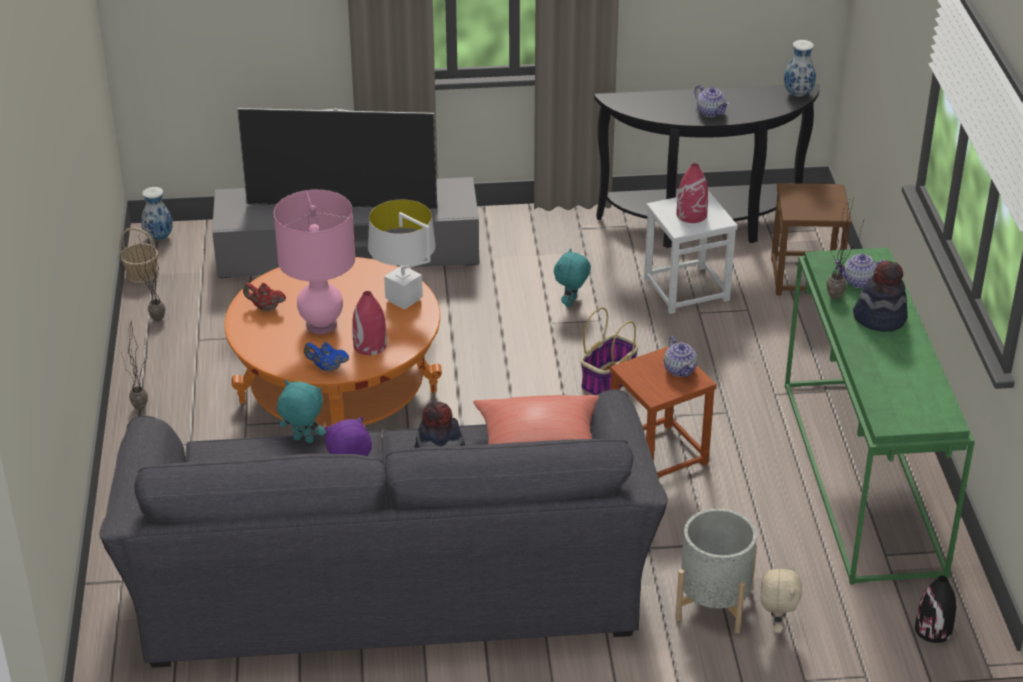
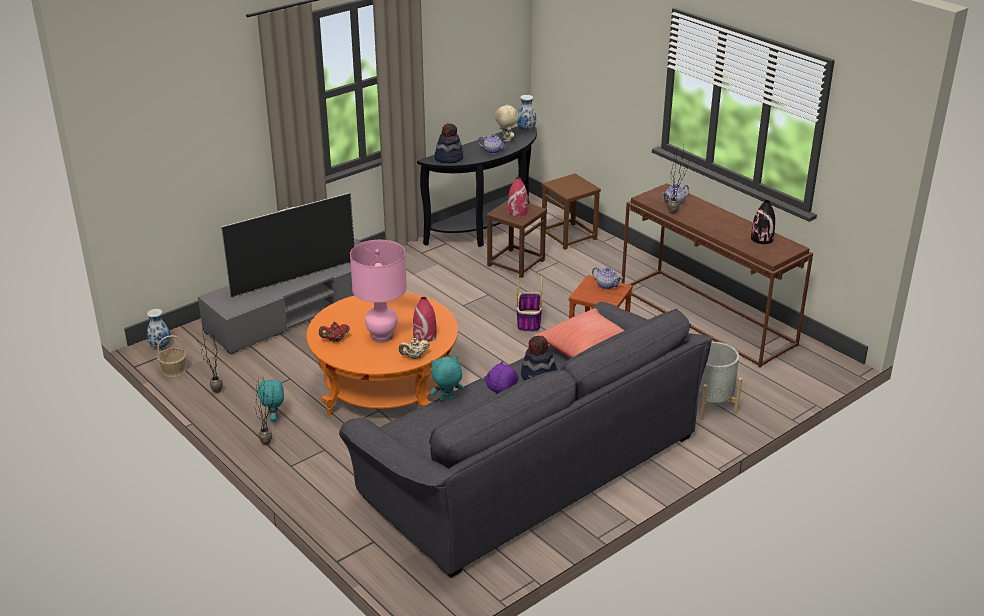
camera: 35 degrees left, 5 degrees down
blue teapot [304,342,349,372] -> beige teapot [399,338,430,359]
white table lamp [368,199,436,310] -> none
turquoise plush toy [554,248,591,307] -> turquoise plush toy moved to [258,379,284,422]
white stool [644,191,738,314] -> brown stool [486,200,547,278]
beige plush toy [761,565,802,633] -> beige plush toy moved to [495,104,519,142]
green console table [785,247,975,585] -> brown console table [621,183,813,368]
hat [853,261,908,332] -> hat moved to [434,123,463,163]
black vase [915,576,956,643] -> black vase moved to [751,200,775,244]

